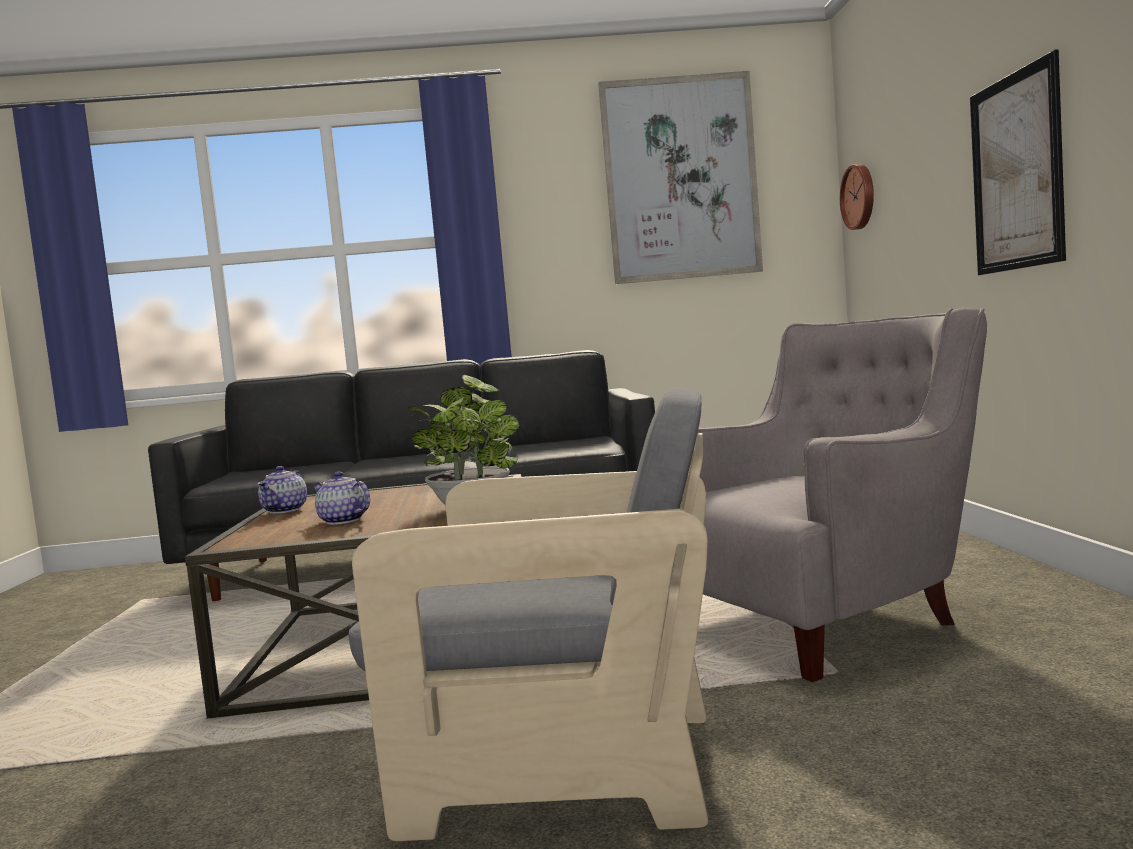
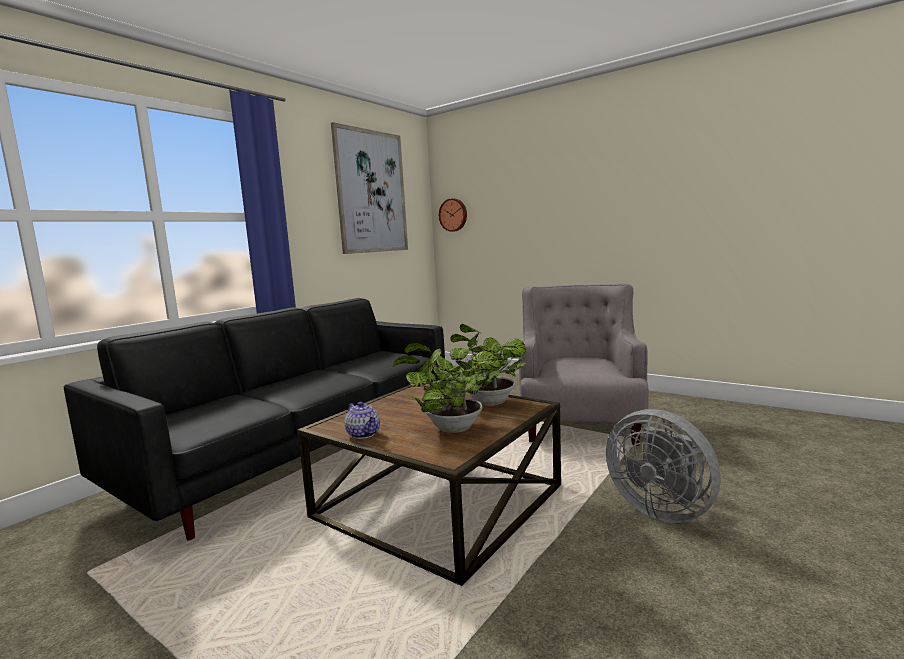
camera: 50 degrees left, 5 degrees up
teapot [312,471,370,525] -> potted plant [393,343,501,433]
grey armchair [349,388,708,841] -> grey fan [606,409,721,523]
picture [970,49,1066,275] -> none

